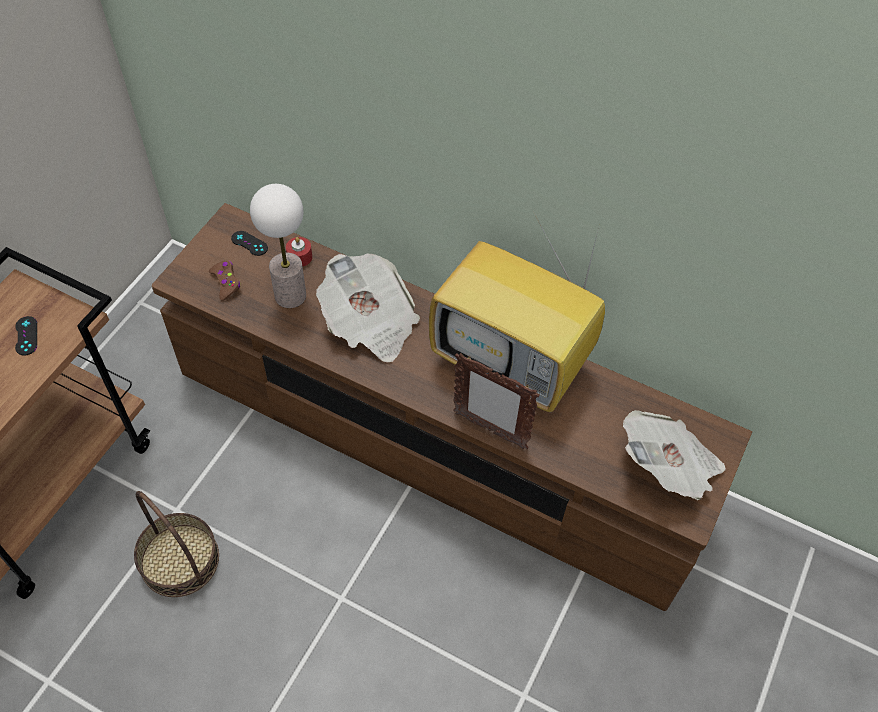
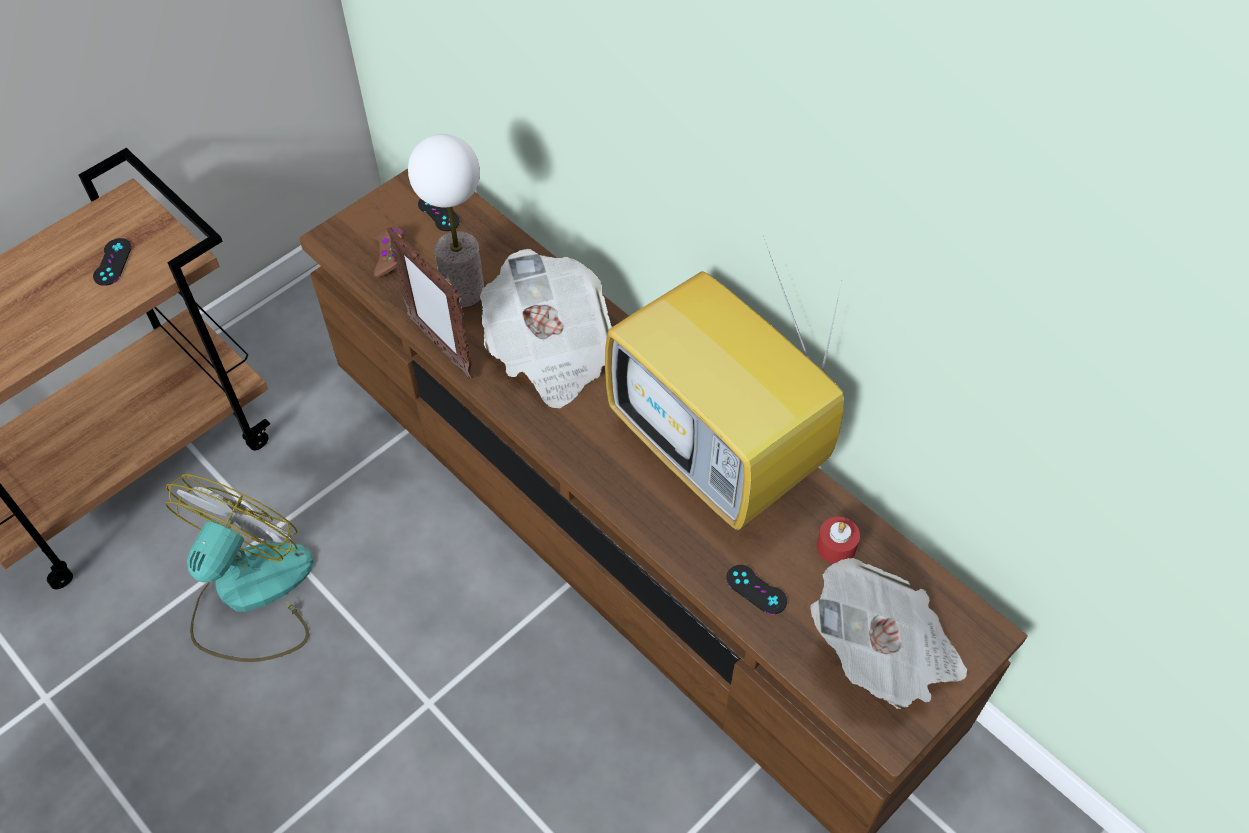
camera: 20 degrees right, 0 degrees up
basket [134,491,219,597] -> fan [166,474,314,662]
red candle [286,237,312,266] -> red candle moved to [817,517,860,564]
picture frame [453,353,540,449] -> picture frame moved to [387,227,474,379]
none -> black game controller [726,565,787,615]

